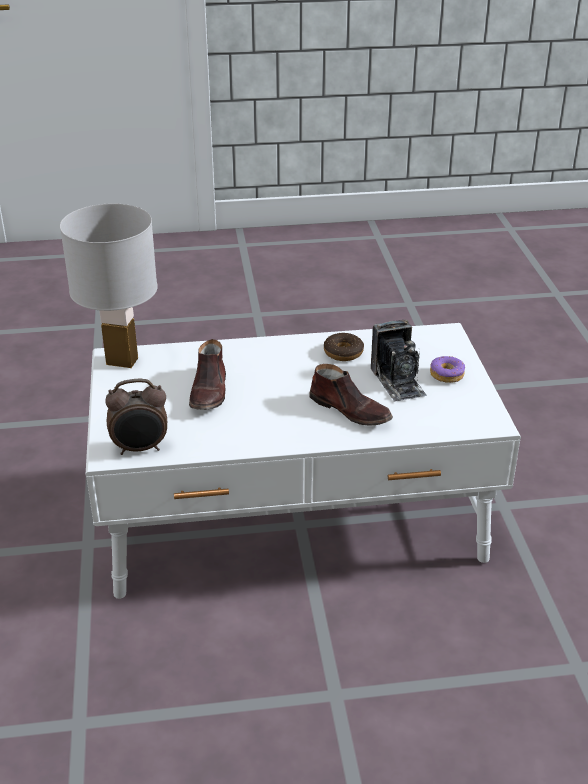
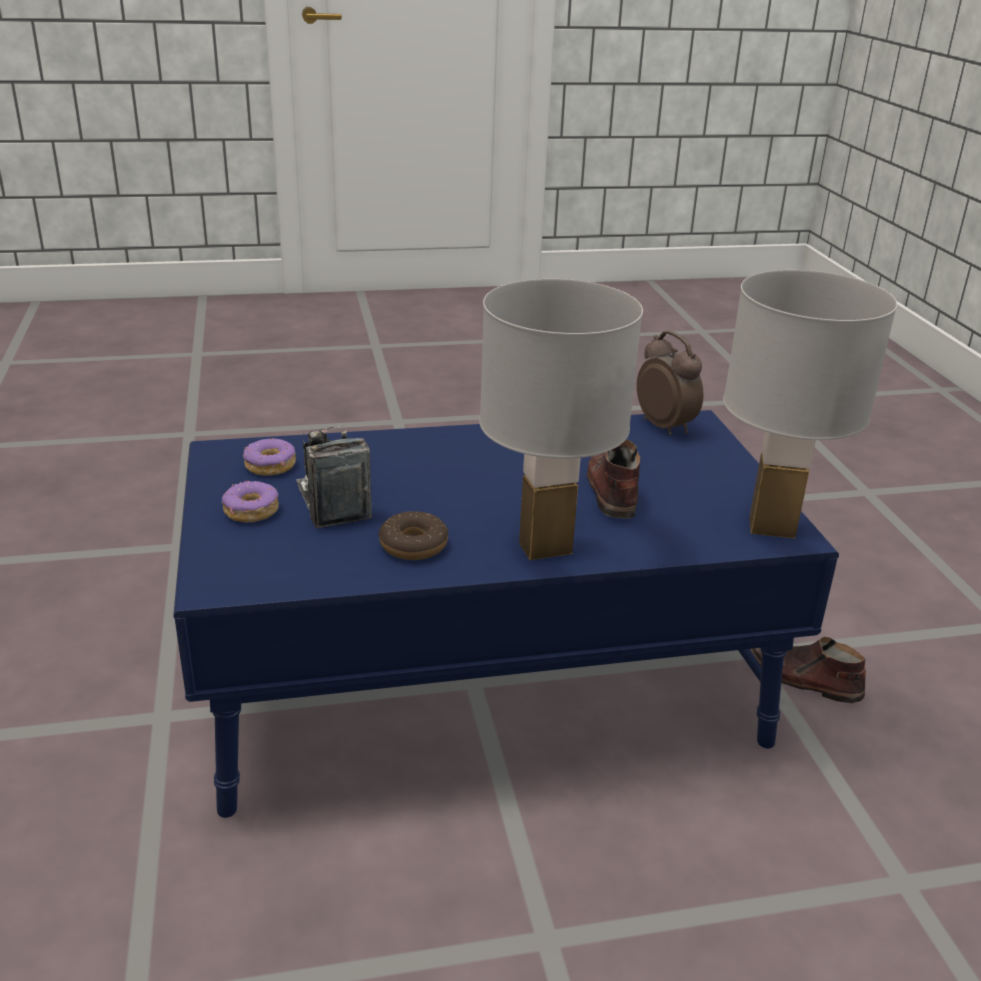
camera: 175 degrees right, 5 degrees down
white coffee table [86,323,521,599] -> blue coffee table [173,410,839,818]
alarm clock [105,379,167,455] -> alarm clock turned 75 degrees clockwise [637,331,703,435]
brown shoe [310,364,393,426] -> brown shoe moved to [750,637,866,703]
none -> donut [243,438,296,475]
none -> white table lamp [479,279,643,560]

